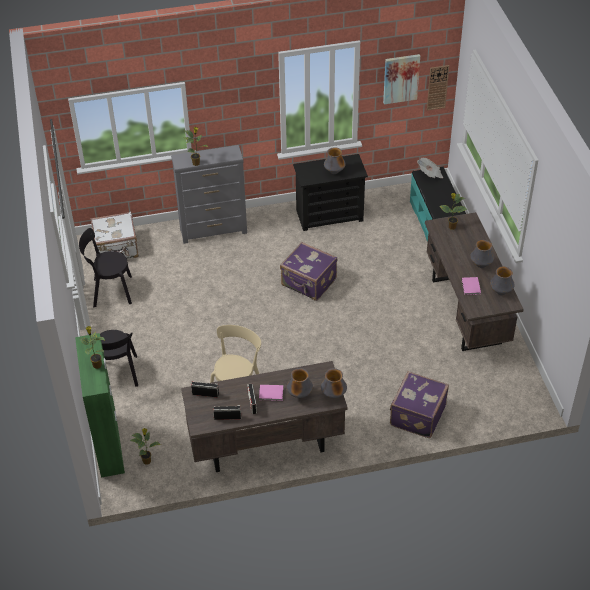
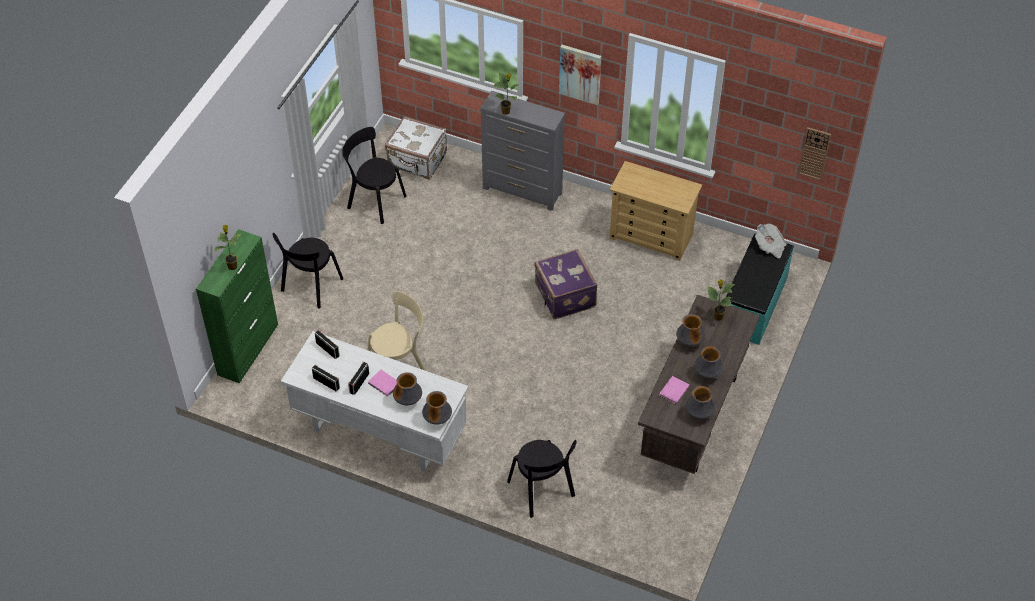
camera: 35 degrees right, 5 degrees up
potted plant [130,428,161,465] -> none
brown desk [181,361,347,472] -> white desk [281,331,468,472]
black dresser [293,154,368,231] -> beige dresser [610,161,702,261]
vase [324,147,346,174] -> vase moved to [676,314,705,346]
picture [383,54,420,104] -> picture moved to [559,45,601,105]
purple suitcase [390,371,449,438] -> black chair [507,440,577,518]

